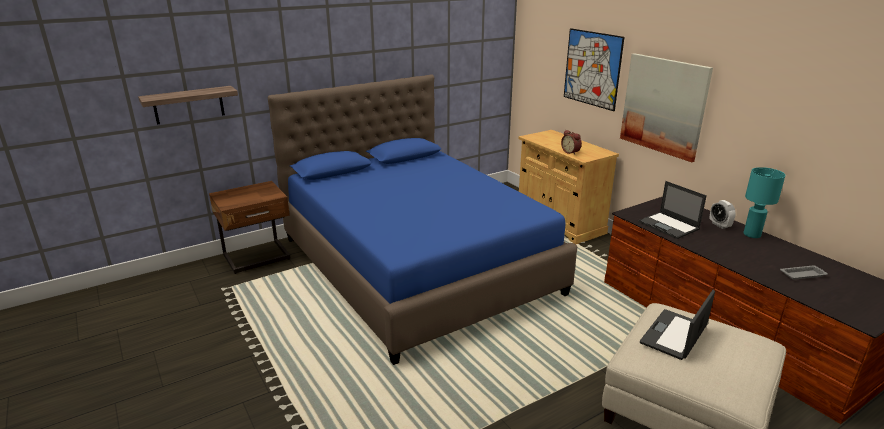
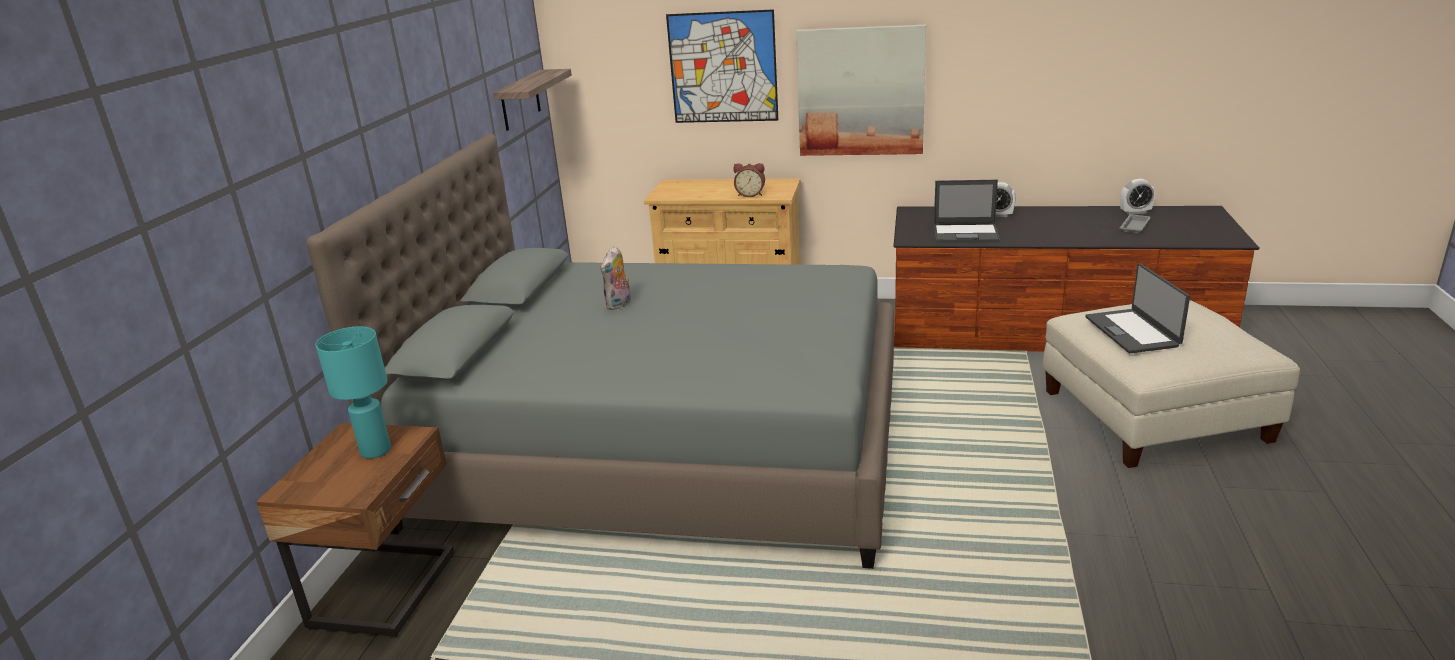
camera: 45 degrees left, 0 degrees up
shelf [138,86,238,125] -> shelf moved to [493,69,572,131]
blue bed [268,75,577,365] -> grey bed [307,134,894,569]
turquoise table lamp [744,167,785,238] -> turquoise table lamp moved to [316,326,391,459]
none -> plush toy [600,246,631,310]
none -> alarm clock [1120,179,1155,215]

